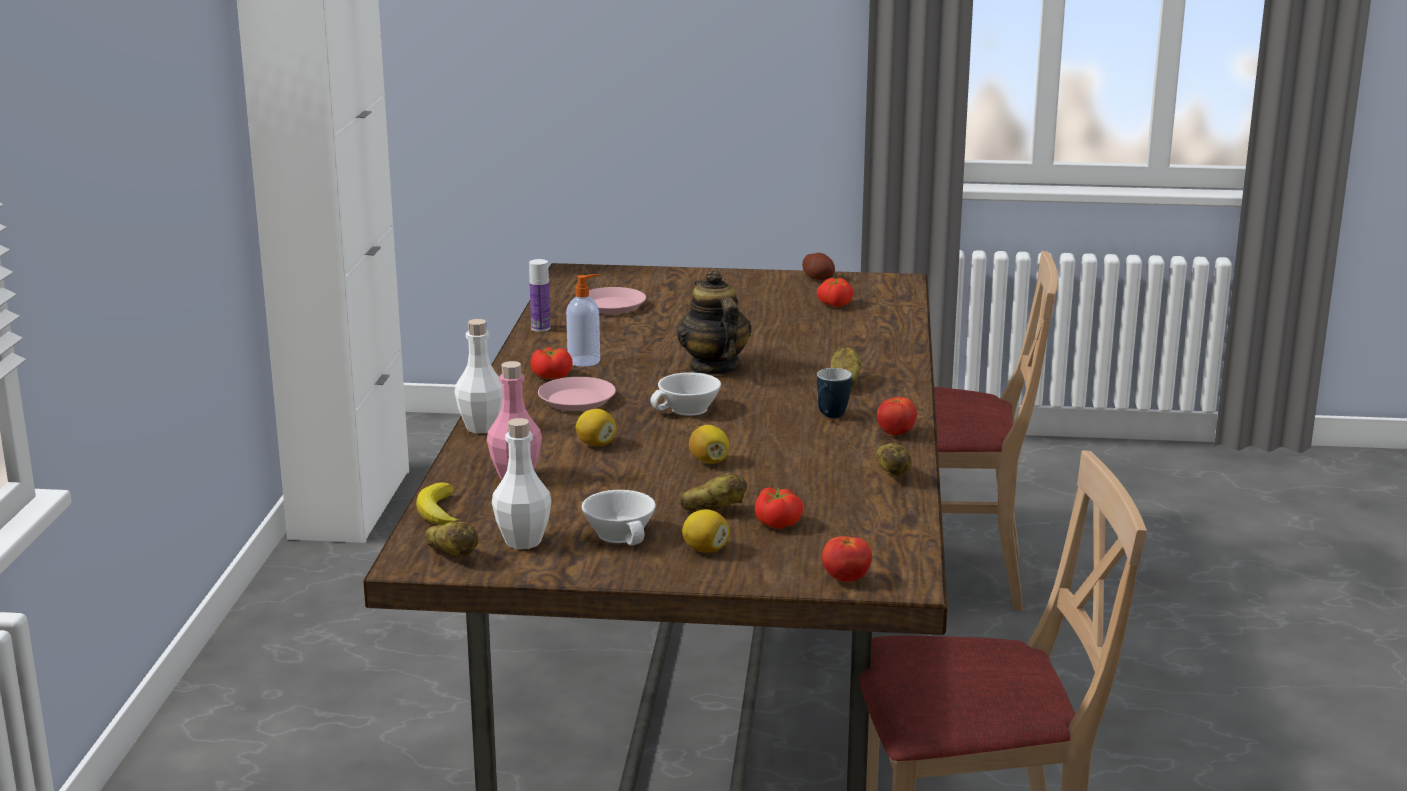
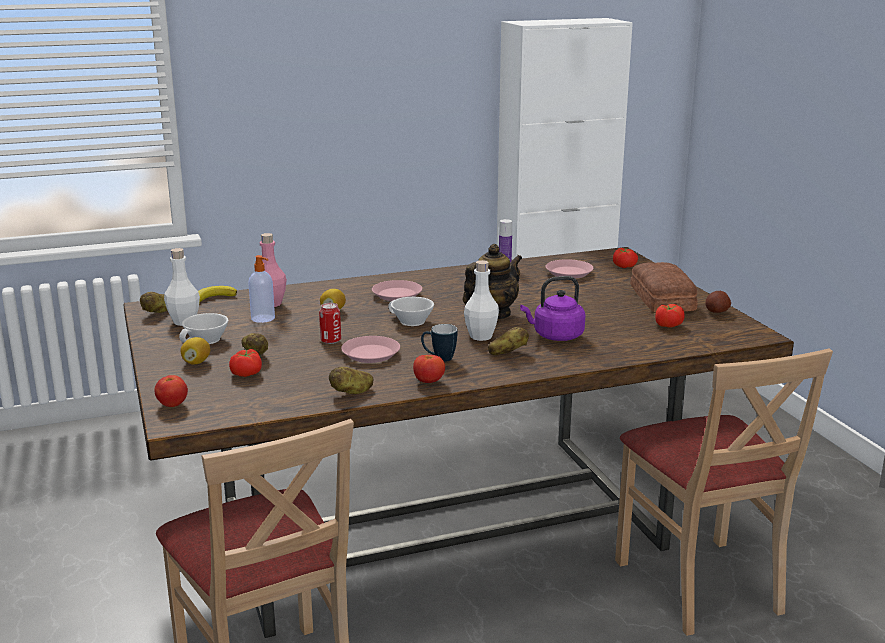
camera: 65 degrees right, 0 degrees up
white bottle [454,319,503,433] -> white bottle moved to [464,260,499,341]
tomato [530,347,573,379] -> tomato moved to [613,248,638,268]
soap dispenser [566,274,600,367] -> soap dispenser moved to [248,255,275,323]
lemon [689,425,729,464] -> can [319,303,341,344]
none -> pink plate [341,336,400,363]
none -> purple kettle [520,276,585,341]
none -> bread [630,262,698,312]

